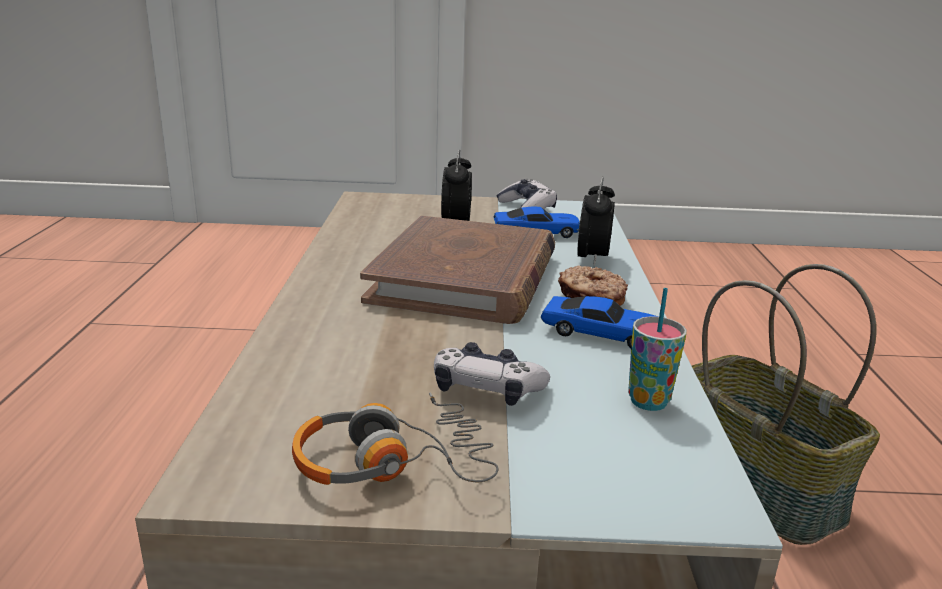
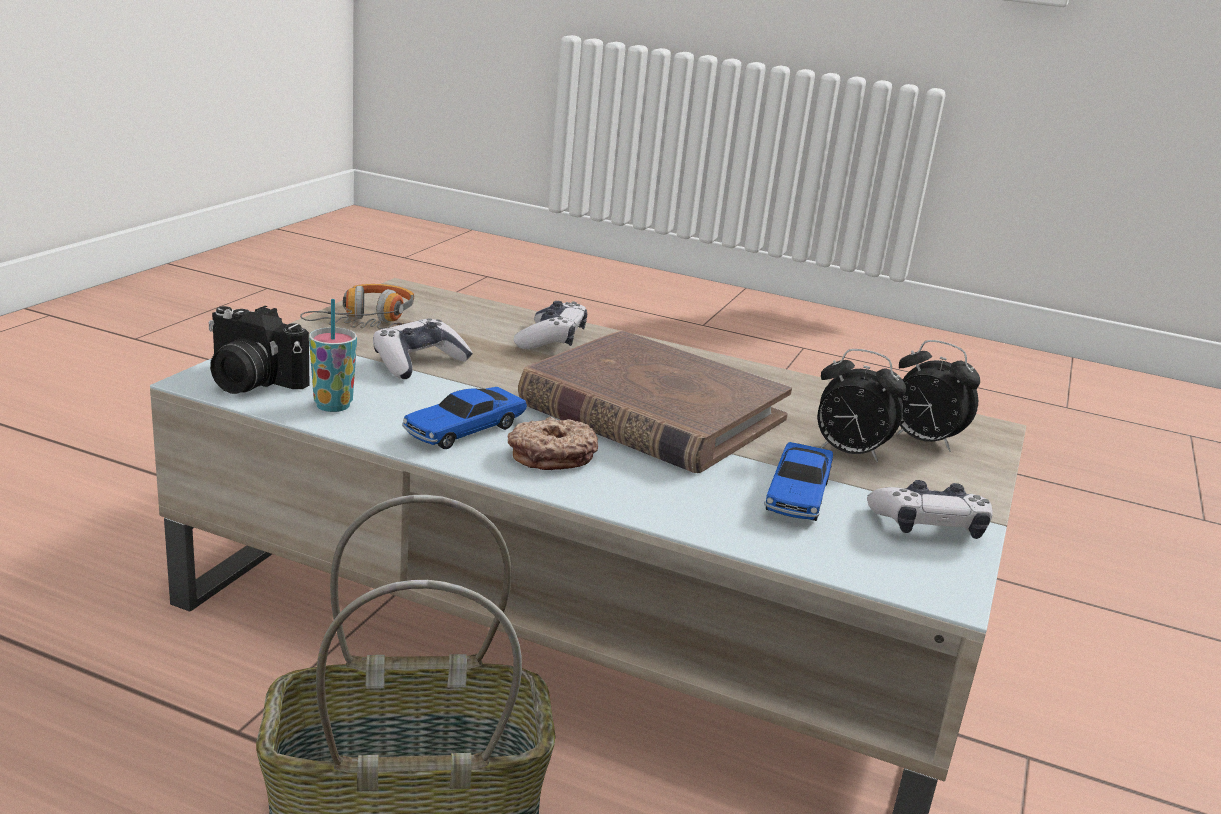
camera: 110 degrees right, 0 degrees up
alarm clock [577,176,615,266] -> alarm clock moved to [897,340,980,451]
none -> camera [208,306,310,394]
none -> game controller [514,301,587,349]

